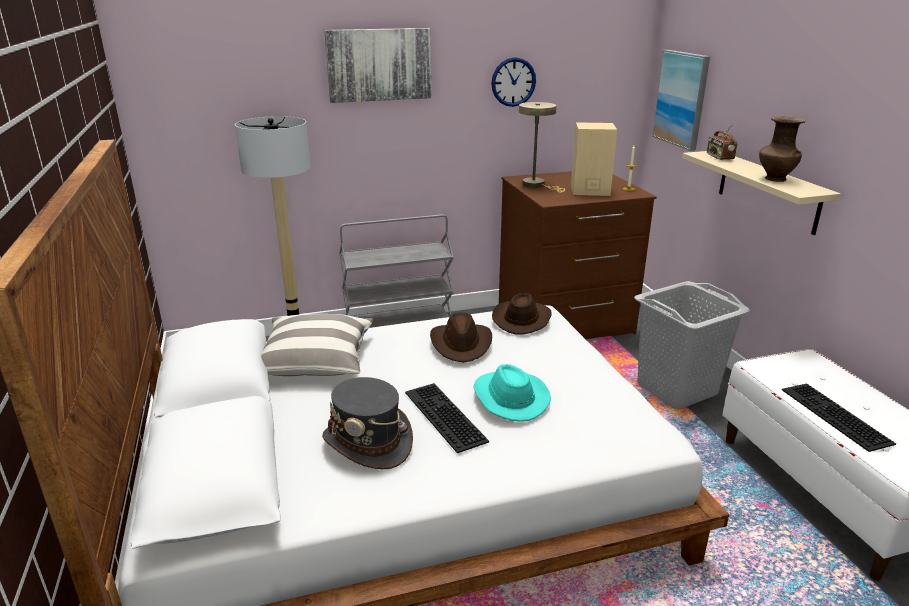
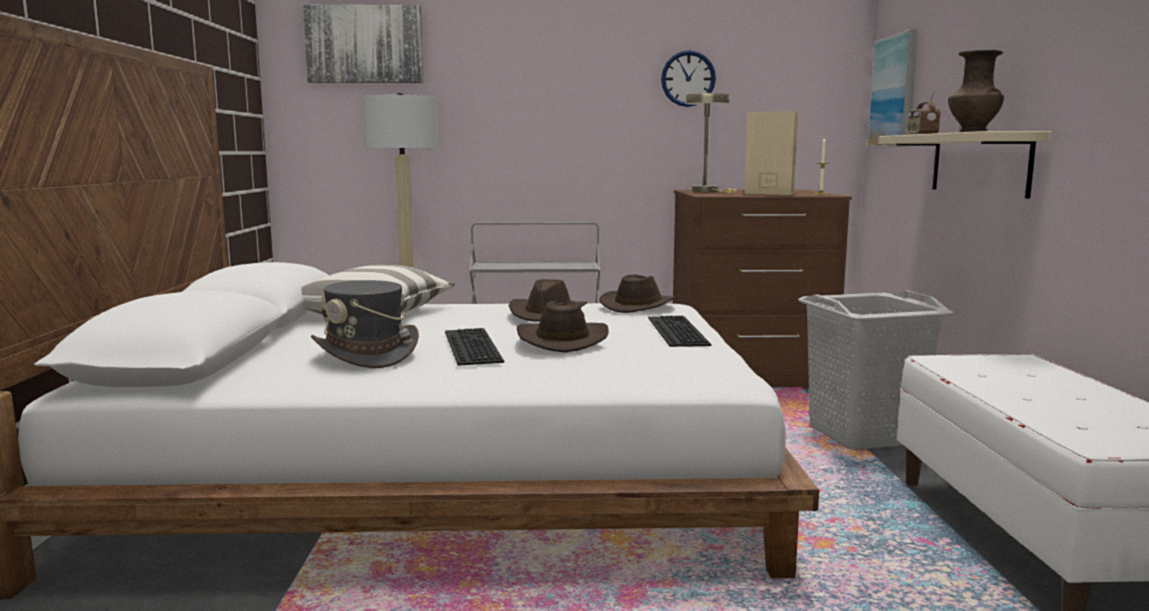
camera: 15 degrees right, 15 degrees down
picture [324,28,432,103] -> picture moved to [303,5,424,83]
turquoise hat [473,364,551,422] -> brown hat [516,301,609,352]
keyboard [782,384,896,452] -> keyboard moved to [648,316,711,347]

